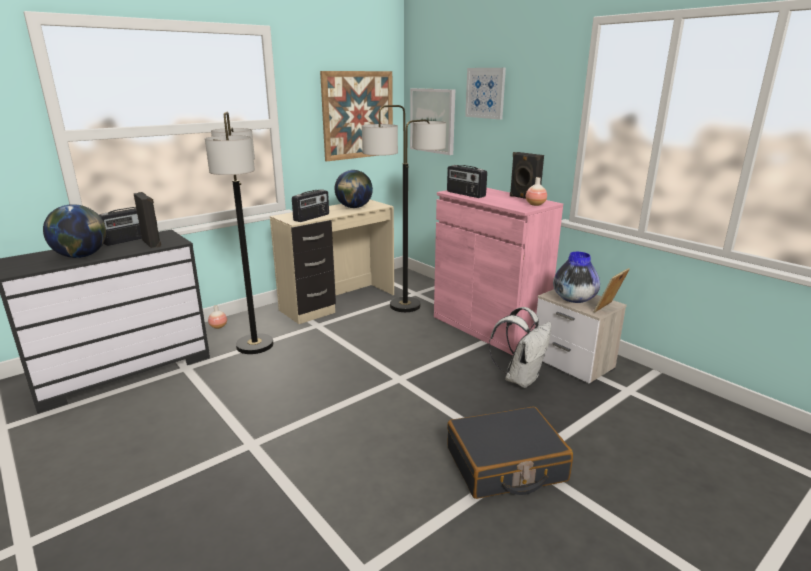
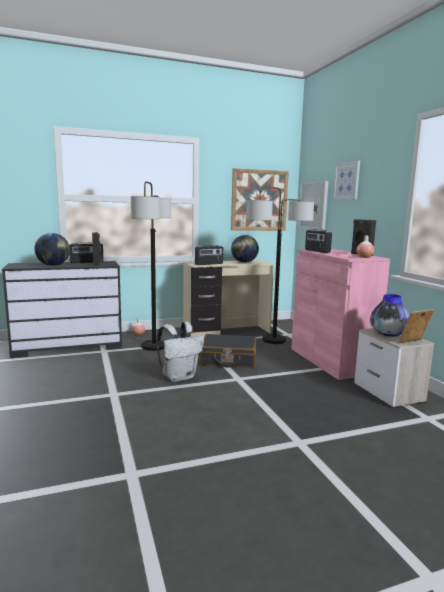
camera: 20 degrees right, 10 degrees down
black suitcase [447,407,573,499] -> black suitcase moved to [200,334,256,368]
white backpack [489,307,551,388] -> white backpack moved to [157,322,204,382]

